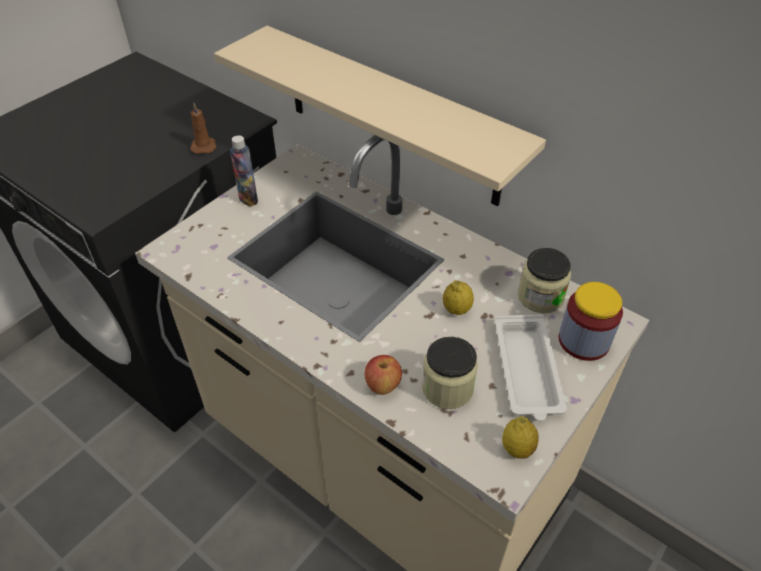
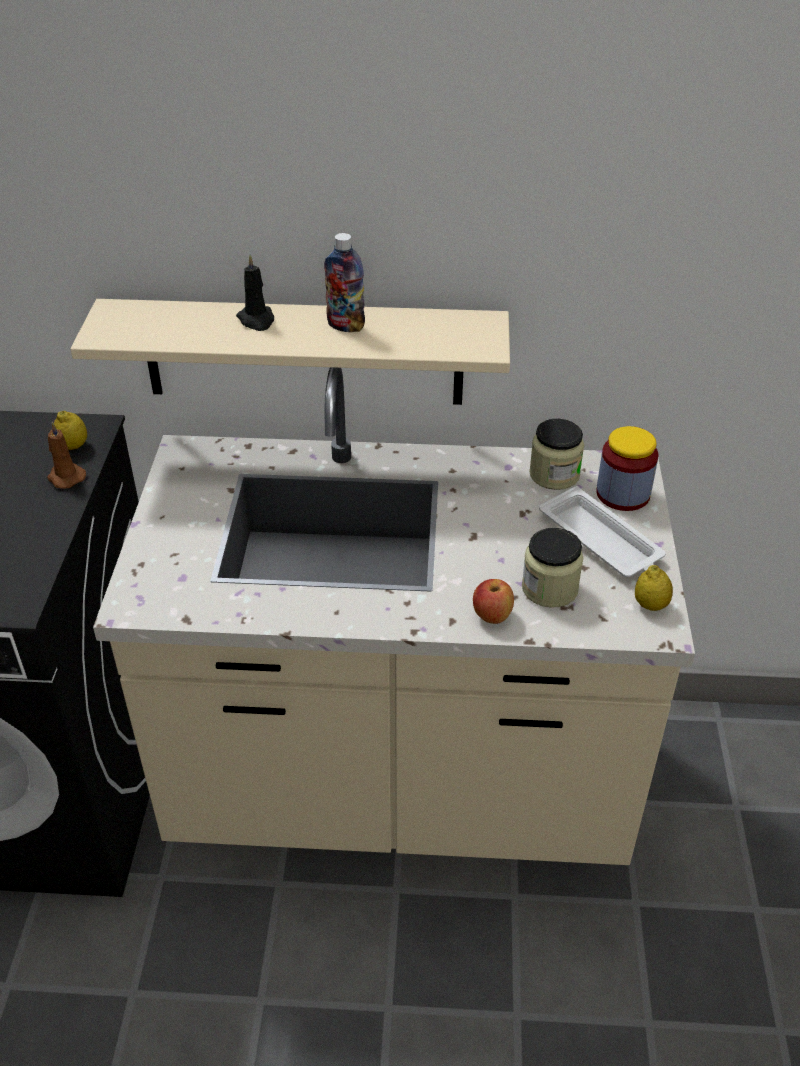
camera: 35 degrees left, 5 degrees down
bottle [230,135,258,207] -> bottle moved to [324,233,365,332]
lemon [443,280,474,315] -> lemon moved to [54,411,87,450]
none -> black candle [236,255,274,331]

